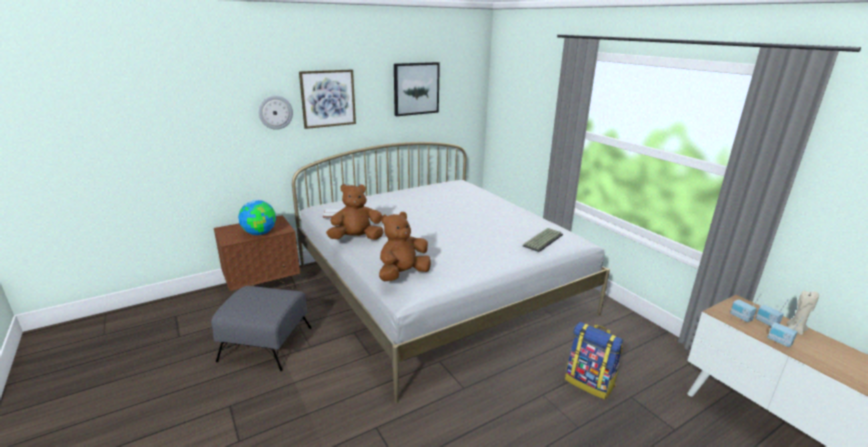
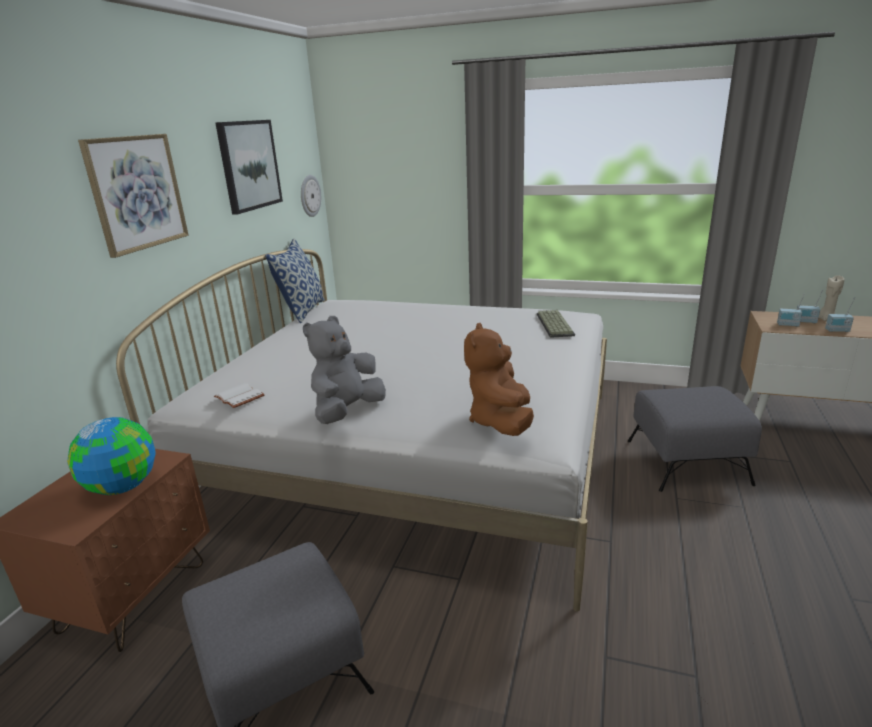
camera: 40 degrees left, 0 degrees up
wall clock [259,96,293,130] -> wall clock moved to [301,175,321,217]
brown plush toy [326,184,384,240] -> grey plush toy [303,316,386,424]
backpack [565,322,623,399] -> grey ottoman [628,386,762,492]
none -> pillow [265,238,325,323]

